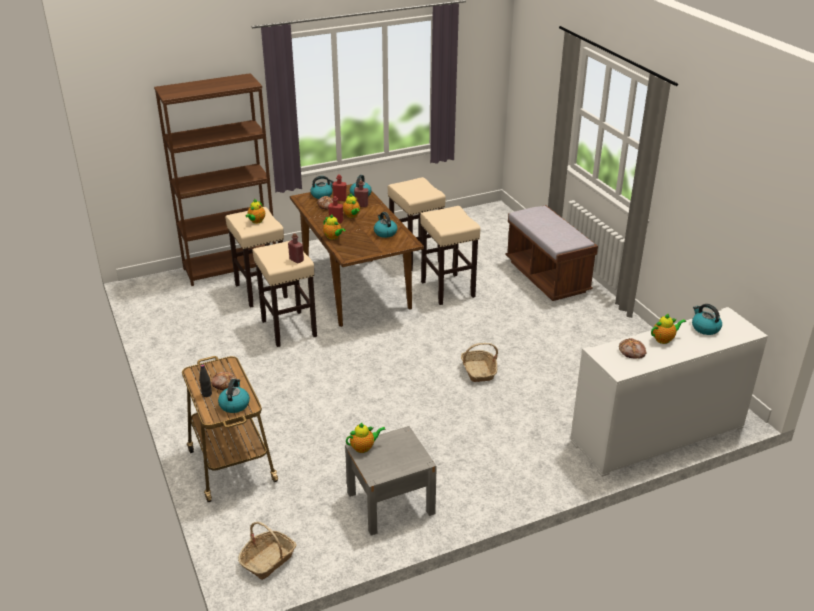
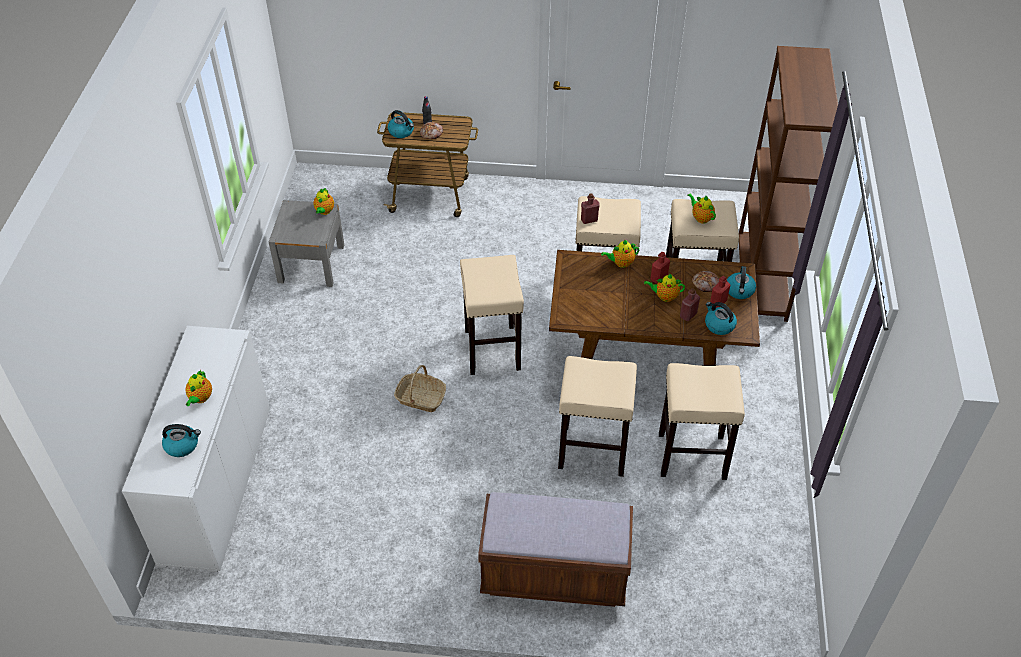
camera: 120 degrees right, 15 degrees up
basket [238,522,296,580] -> none
kettle [374,212,398,238] -> none
bread [619,338,647,359] -> none
none -> beige stool [460,255,524,375]

